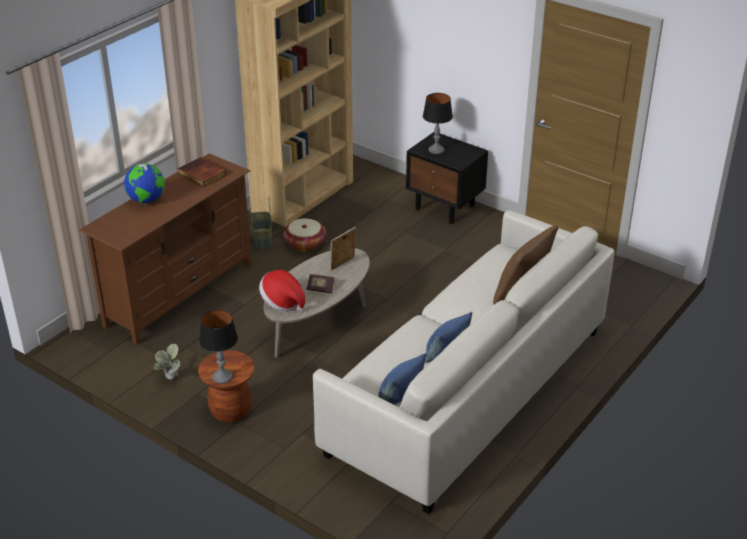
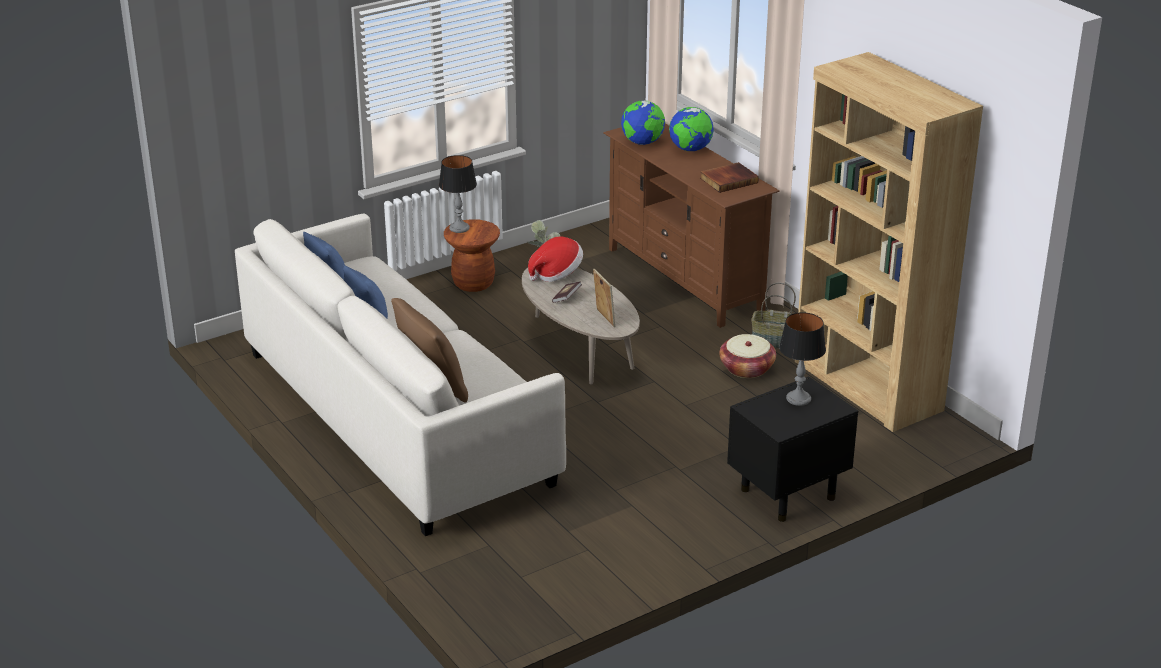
camera: 110 degrees right, 5 degrees down
none -> globe [621,101,665,145]

